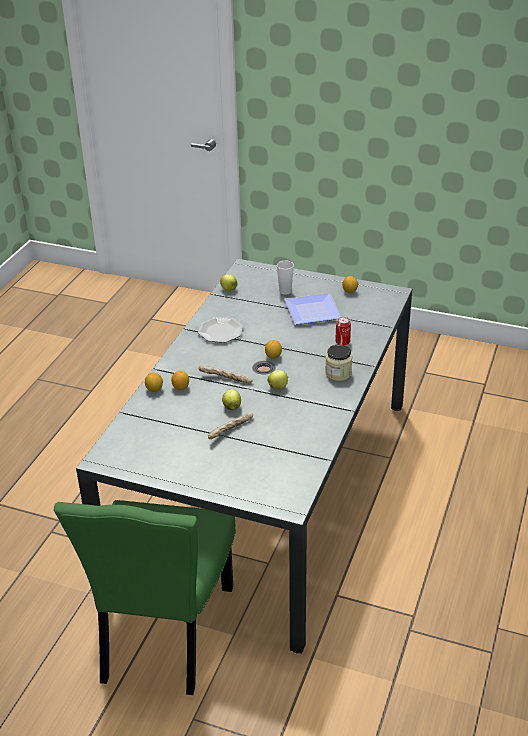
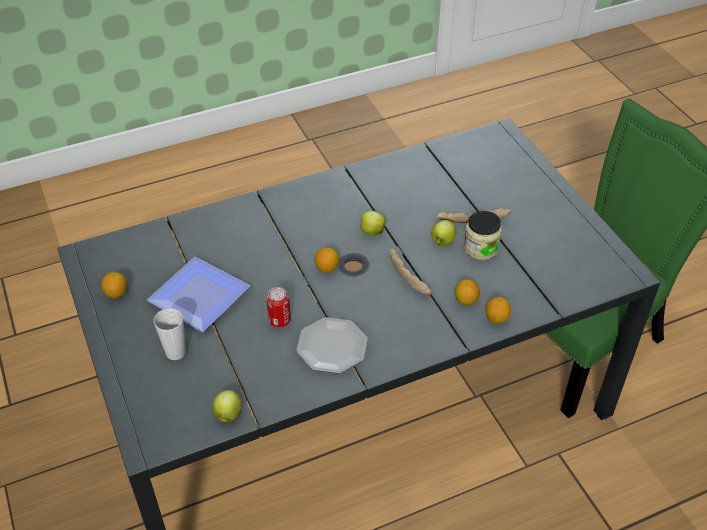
camera: 135 degrees left, 10 degrees up
jar [325,344,352,381] -> jar moved to [464,211,502,260]
can [335,317,351,345] -> can moved to [267,287,291,328]

